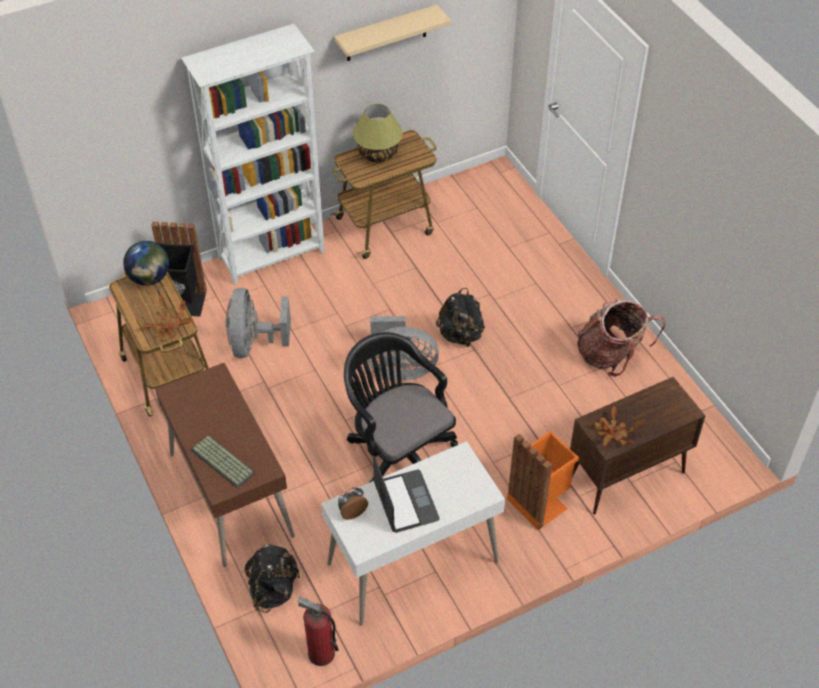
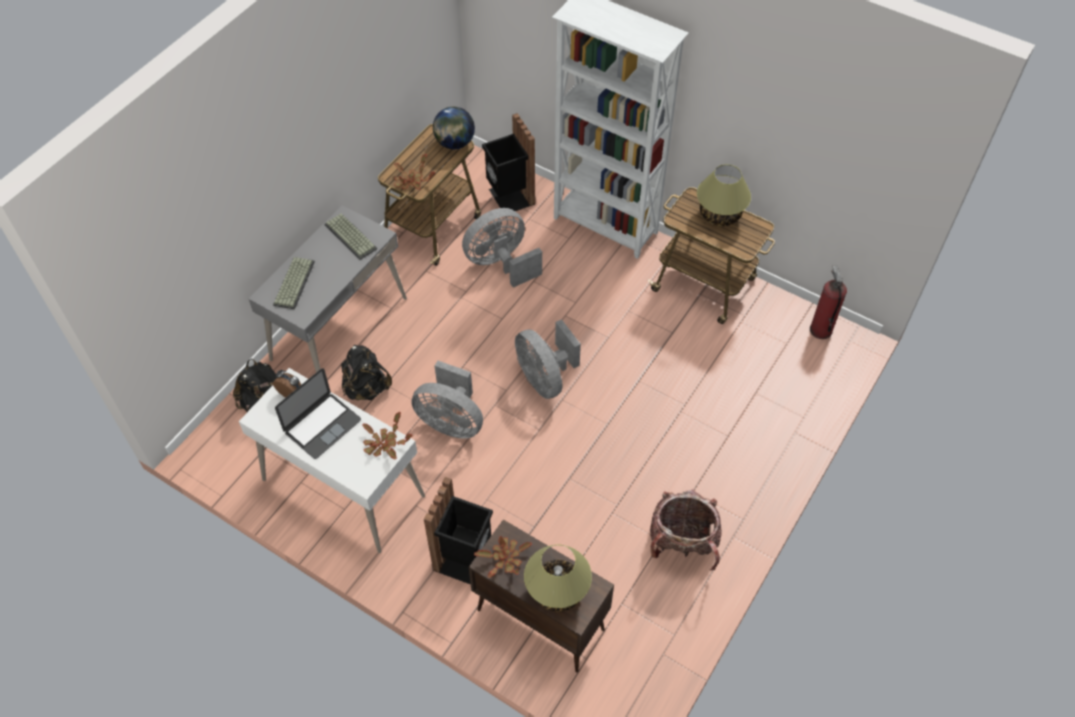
camera: 60 degrees right, 5 degrees up
brown desk [155,363,295,567] -> grey desk [248,205,407,372]
fire extinguisher [297,596,339,666] -> fire extinguisher moved to [810,265,847,339]
beige shelf [334,5,451,61] -> none
black office chair [344,332,458,483] -> grey fan [411,361,483,439]
black backpack [436,288,485,347] -> black backpack moved to [341,345,392,400]
orange trash can [507,431,579,530] -> black trash can [424,477,493,585]
none -> keyboard [325,214,377,260]
none -> potted plant [362,412,413,459]
none -> table lamp [524,544,592,612]

